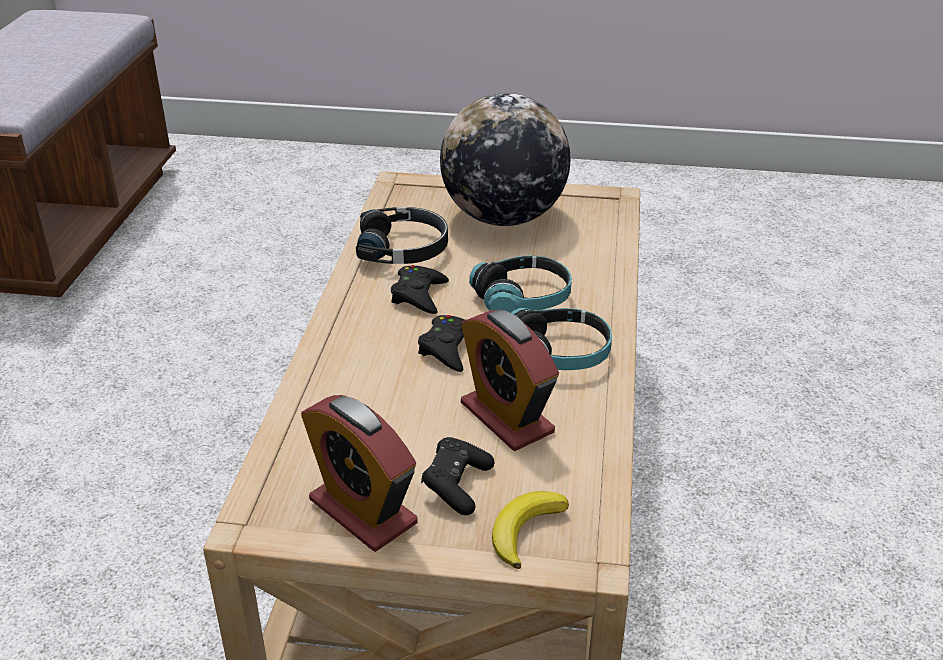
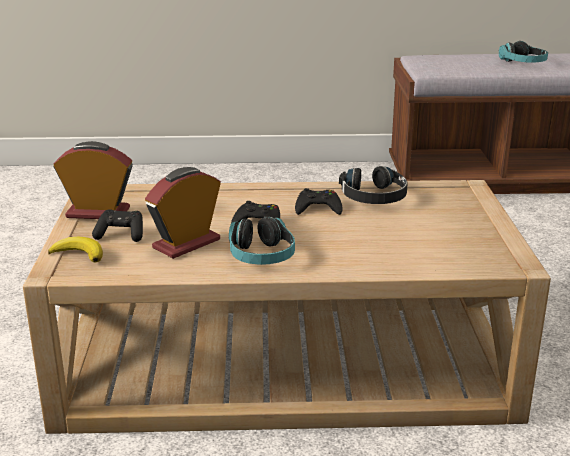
camera: 80 degrees right, 10 degrees down
alarm clock [301,395,418,552] -> alarm clock turned 60 degrees clockwise [54,141,133,219]
globe [440,93,570,226] -> none
headphones [469,255,572,313] -> headphones moved to [499,41,548,63]

